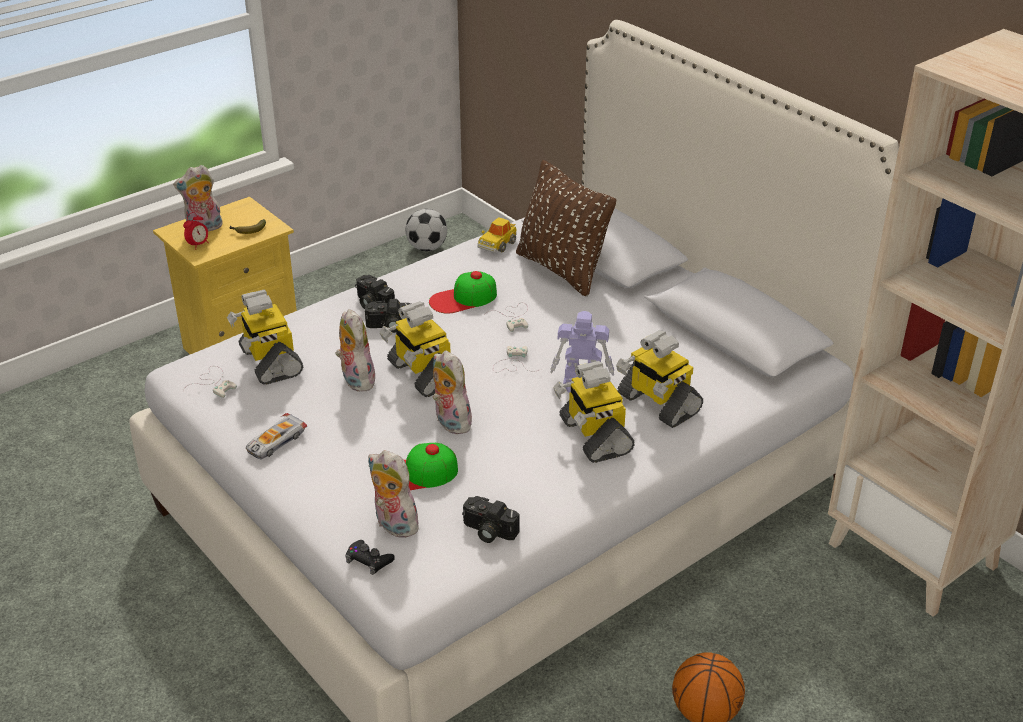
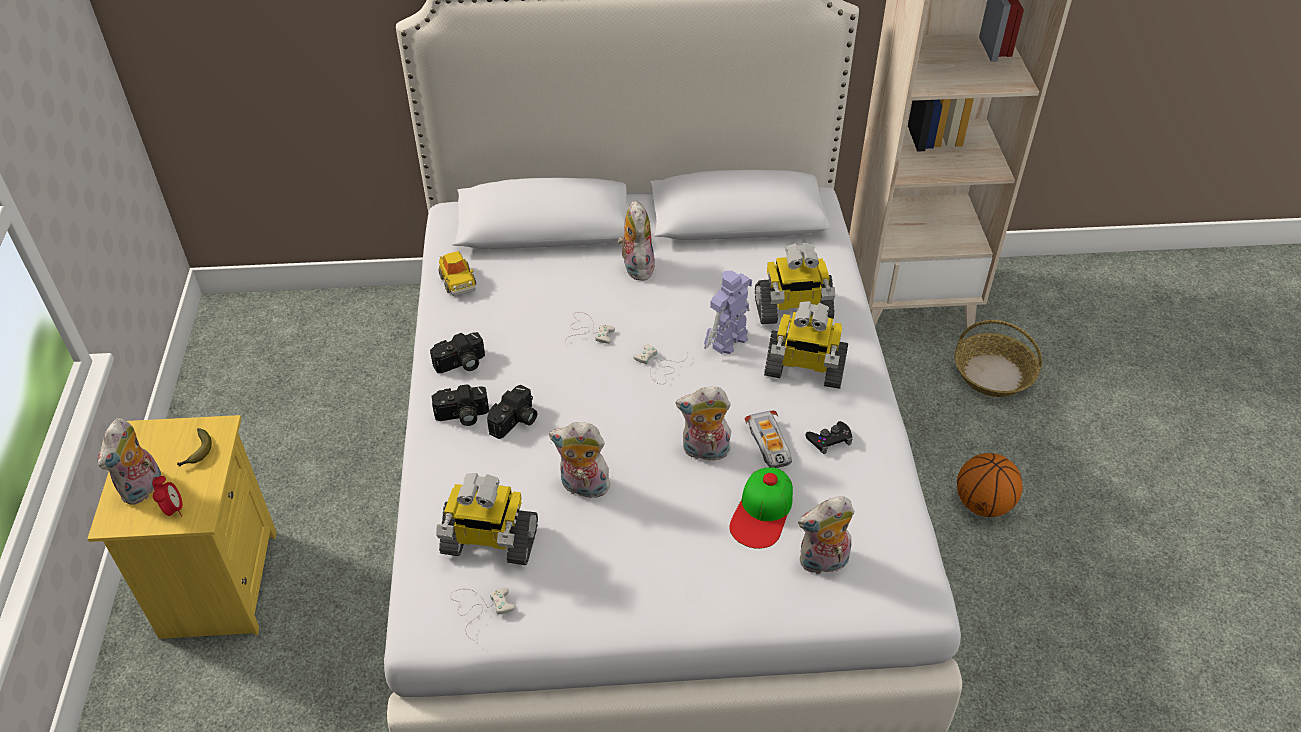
camera: 55 degrees left, 10 degrees up
toy car [246,413,307,459] -> toy car moved to [744,410,792,468]
black game controller [345,540,395,575] -> black game controller moved to [806,421,852,454]
toy robot [379,301,450,397] -> none
football [406,209,447,251] -> none
cap [429,271,497,314] -> none
camera [462,496,520,543] -> camera moved to [430,332,485,373]
brown pillow [516,160,616,297] -> none
none -> plush toy [618,201,655,281]
none -> basket [955,320,1042,397]

